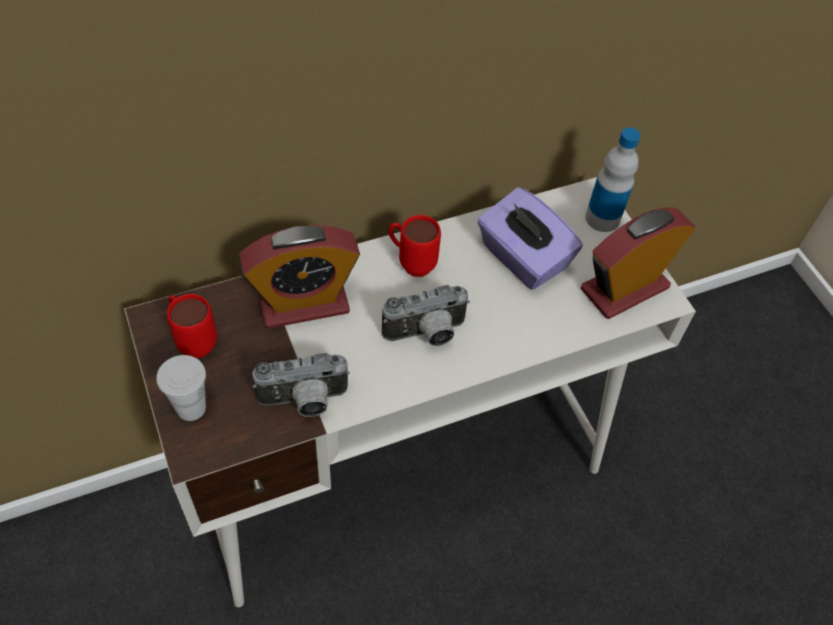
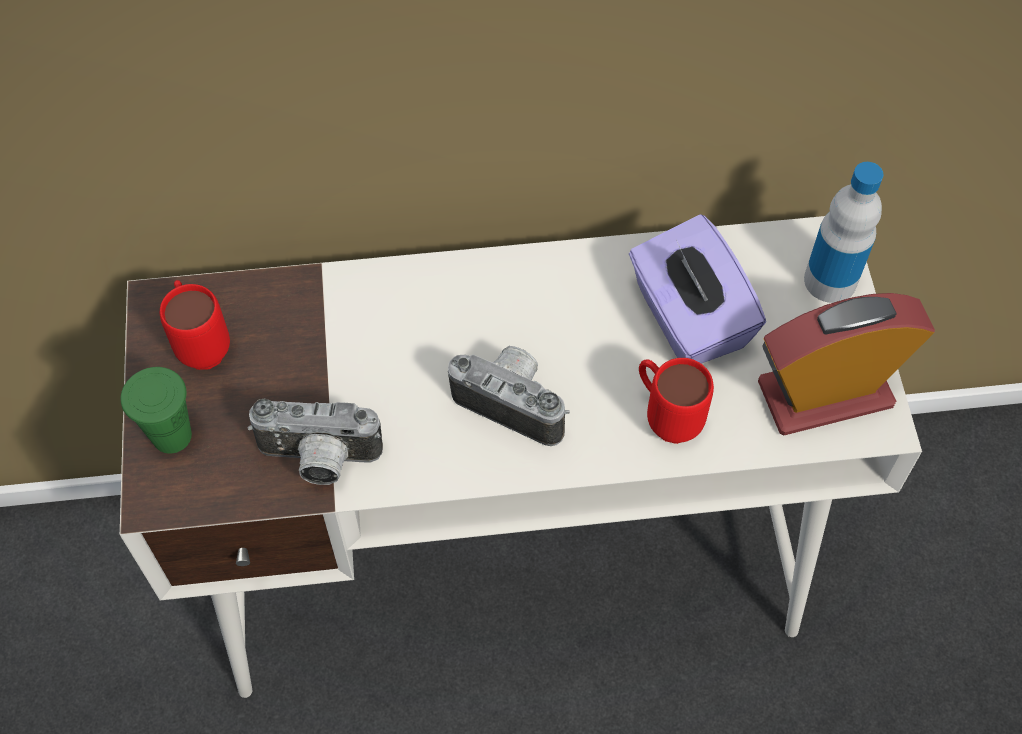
camera: 20 degrees right, 5 degrees up
white cup [156,355,206,421] -> green cup [121,367,192,454]
alarm clock [239,225,360,329] -> none
camera [382,285,470,346] -> camera turned 150 degrees counterclockwise [448,346,570,446]
red mug [388,215,441,277] -> red mug moved to [639,358,714,444]

